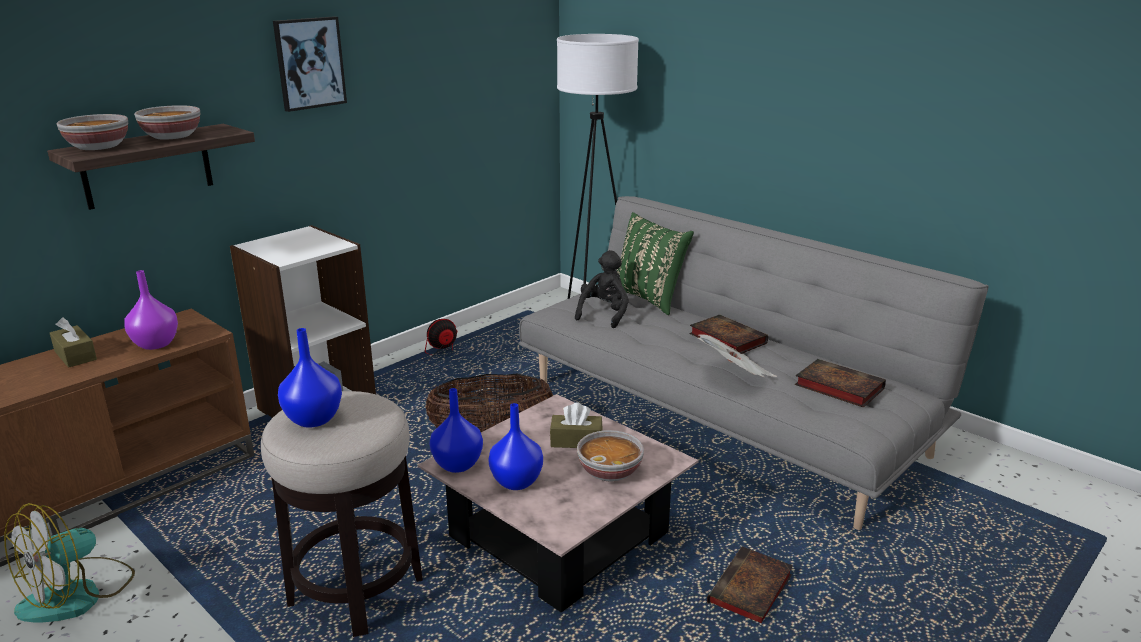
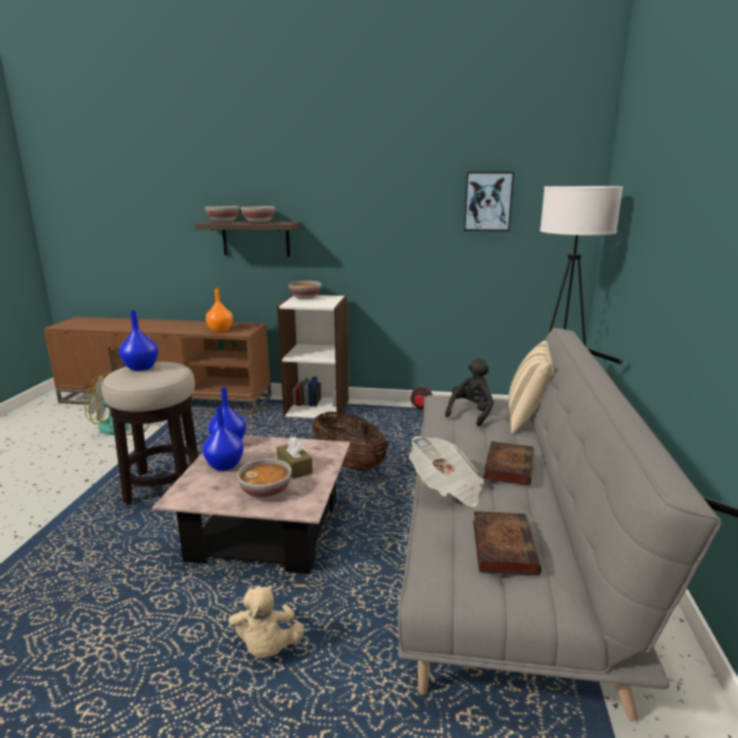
camera: 55 degrees right, 5 degrees down
brown tissue box [50,317,97,368] -> none
purple vase [124,270,178,350] -> orange vase [206,288,233,332]
picture [273,16,347,112] -> picture moved to [464,172,514,231]
black plush toy [575,250,629,328] -> black plush toy turned 45 degrees counterclockwise [445,358,494,426]
green pillow [617,212,694,315] -> beige pillow [509,341,554,434]
book [707,546,793,623] -> beige plush toy [228,585,304,658]
none -> bowl [288,281,321,299]

